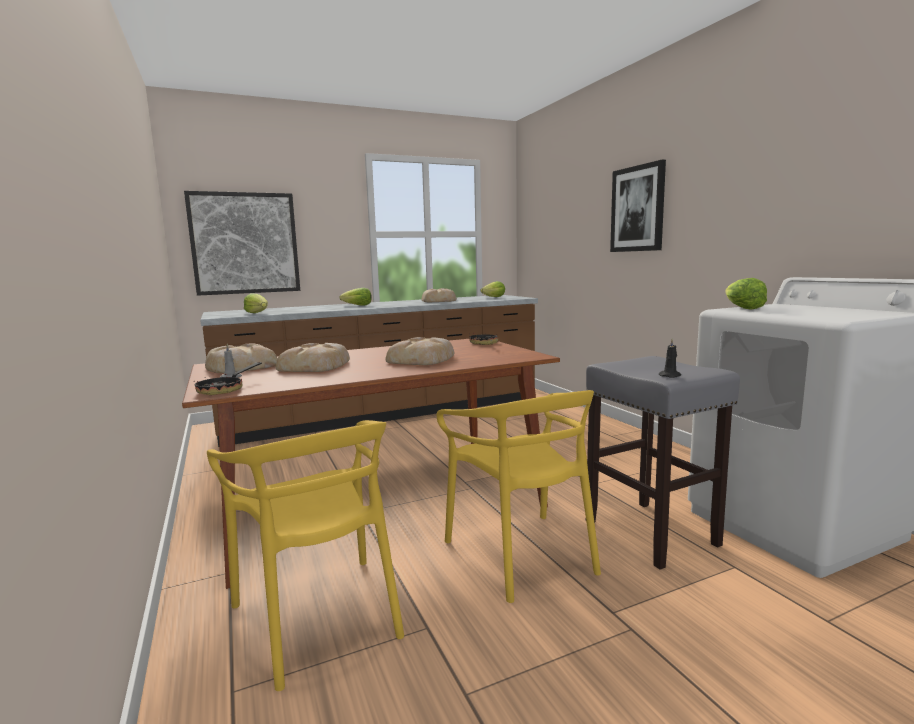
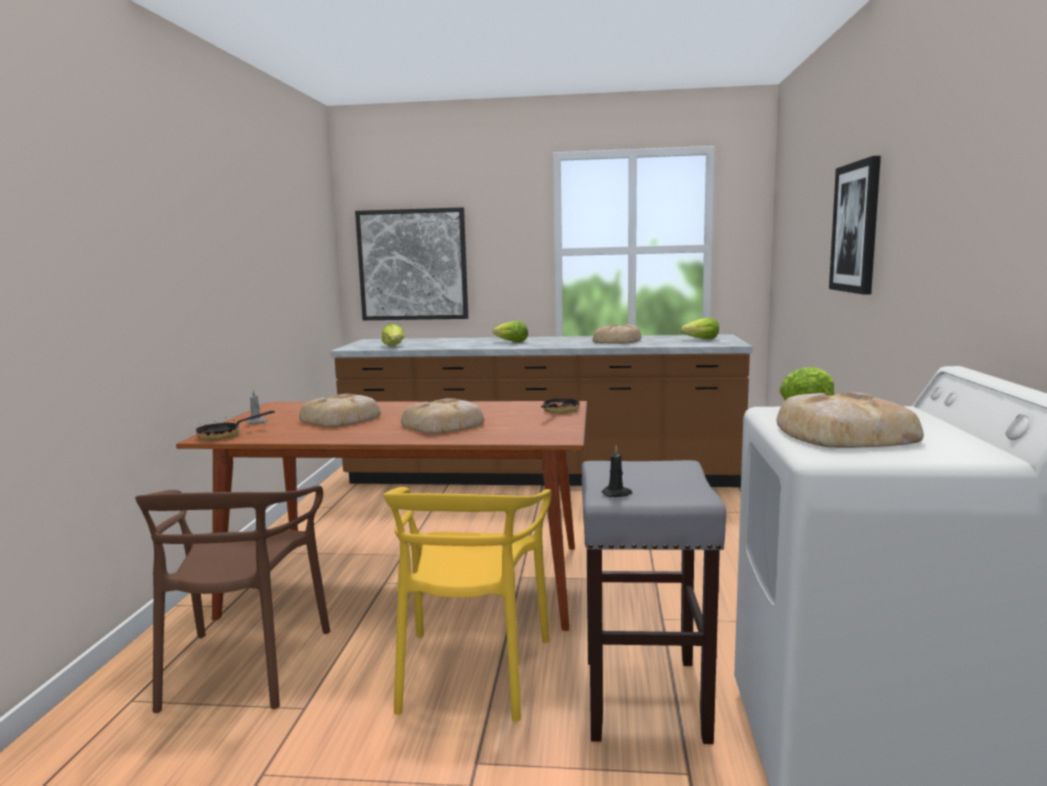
camera: 30 degrees right, 0 degrees up
bread [205,344,278,373] -> bread moved to [776,392,924,448]
yellow chair [207,420,404,691] -> brown chair [135,485,330,713]

